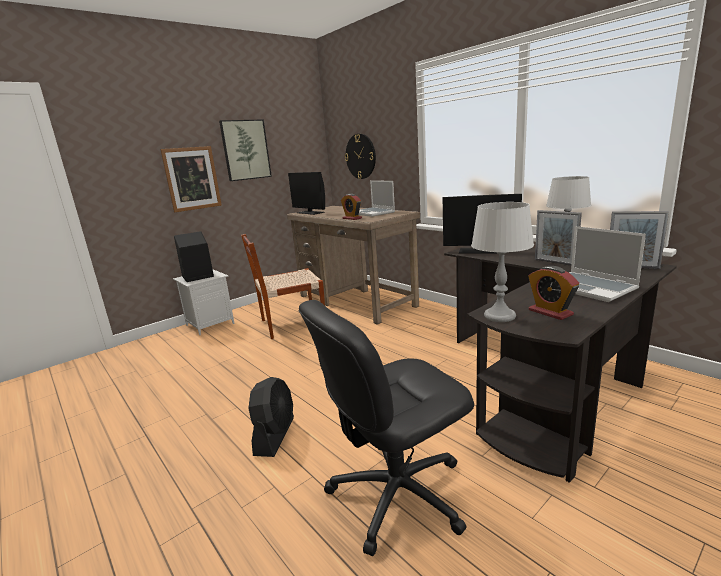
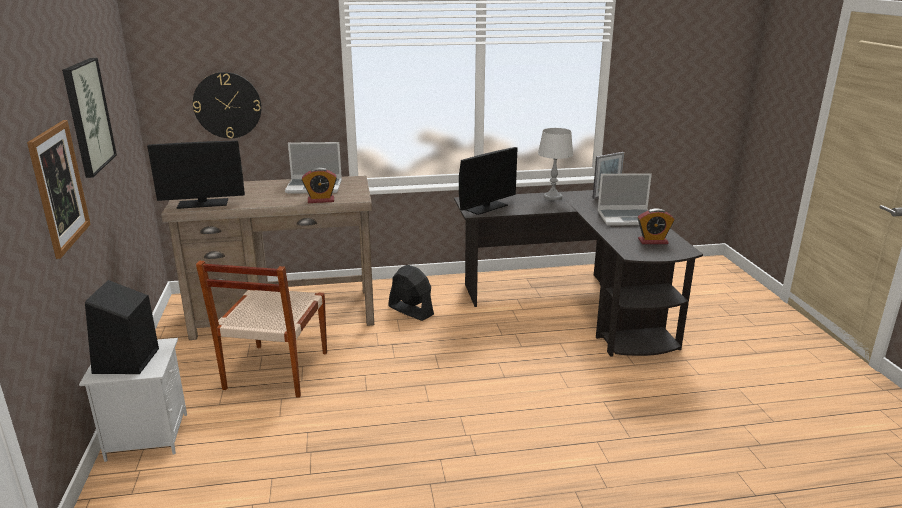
camera: 60 degrees left, 5 degrees up
black fan [248,377,294,457] -> black fan moved to [388,265,434,321]
black office chair [298,300,474,556] -> none
grey table lamp [471,202,534,322] -> none
picture frame [535,210,582,266] -> none

